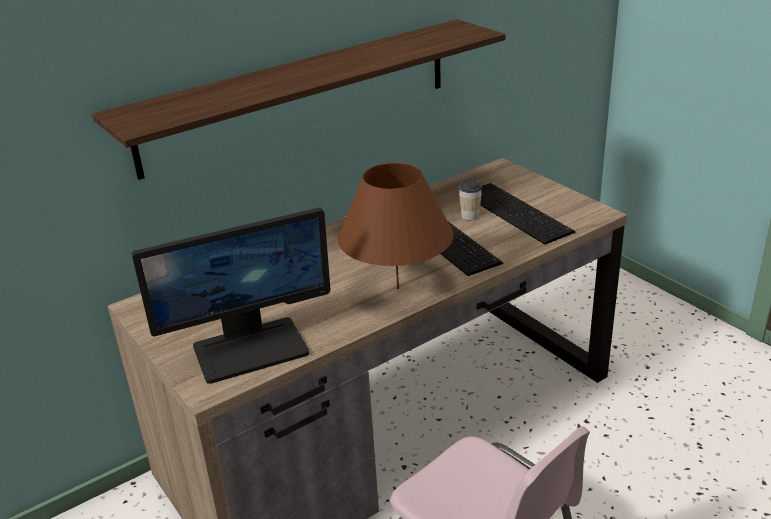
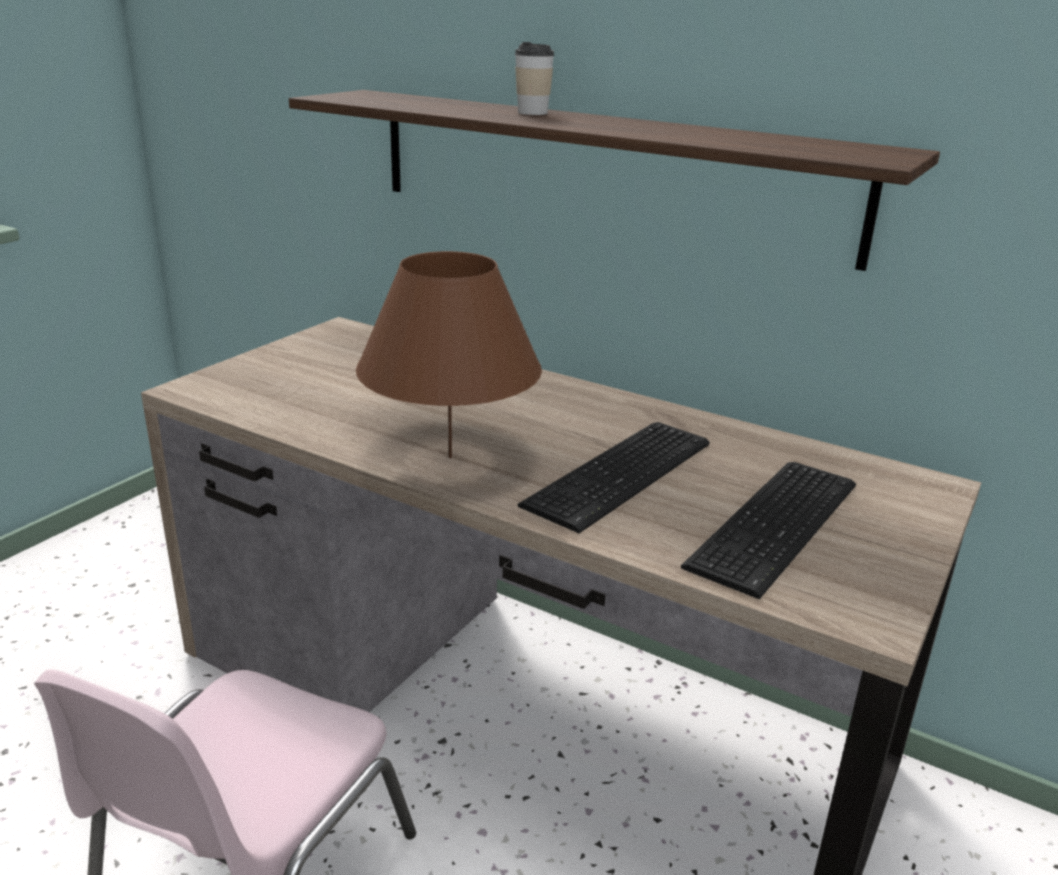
camera: 65 degrees right, 5 degrees down
monitor [131,208,331,384] -> none
cup [459,179,482,220] -> cup moved to [515,42,555,115]

